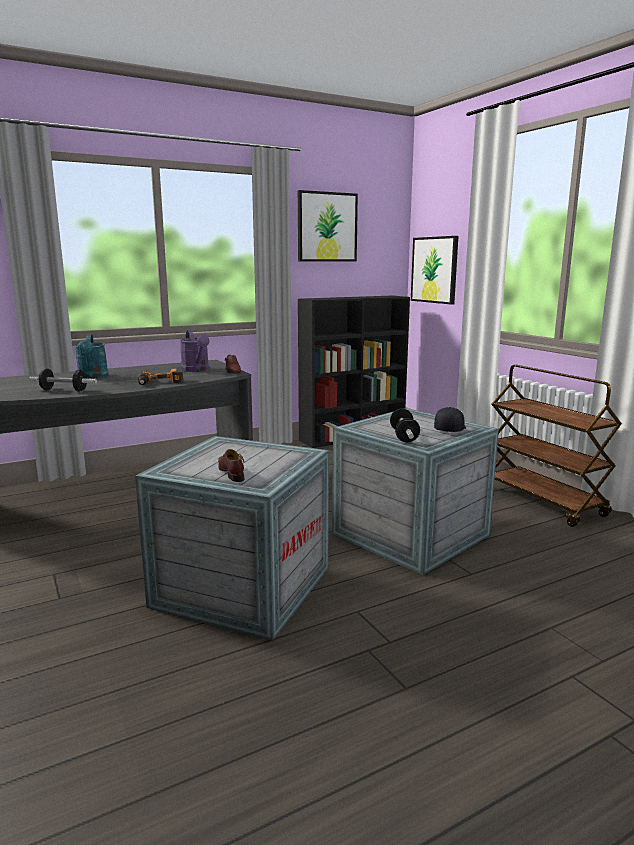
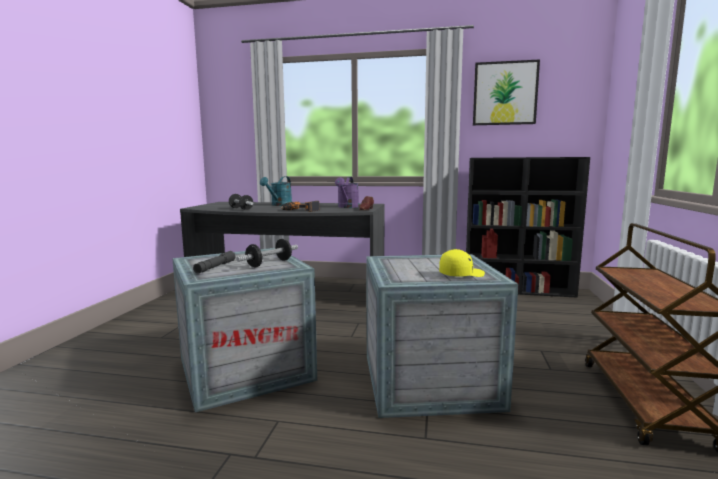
camera: 40 degrees right, 5 degrees down
brown shoe [218,449,244,482] -> grey flashlight [193,251,236,273]
dumbbell [390,408,420,442] -> dumbbell moved to [236,239,298,267]
picture [411,236,458,305] -> none
black cap [434,407,466,432] -> yellow cap [439,249,485,277]

